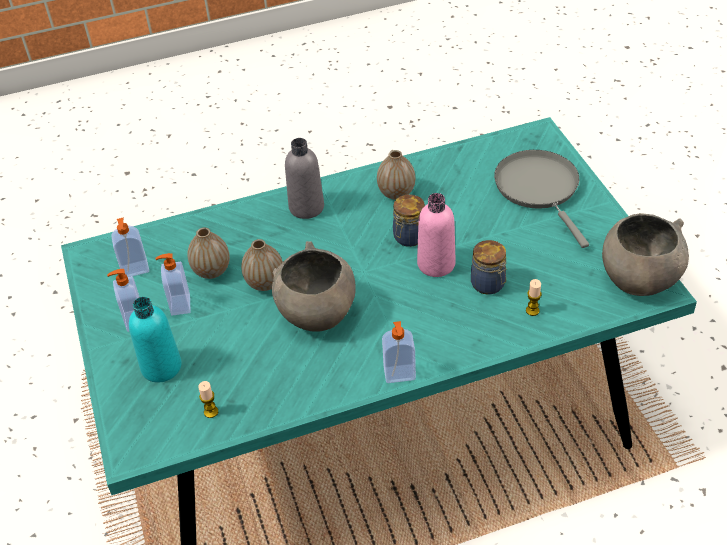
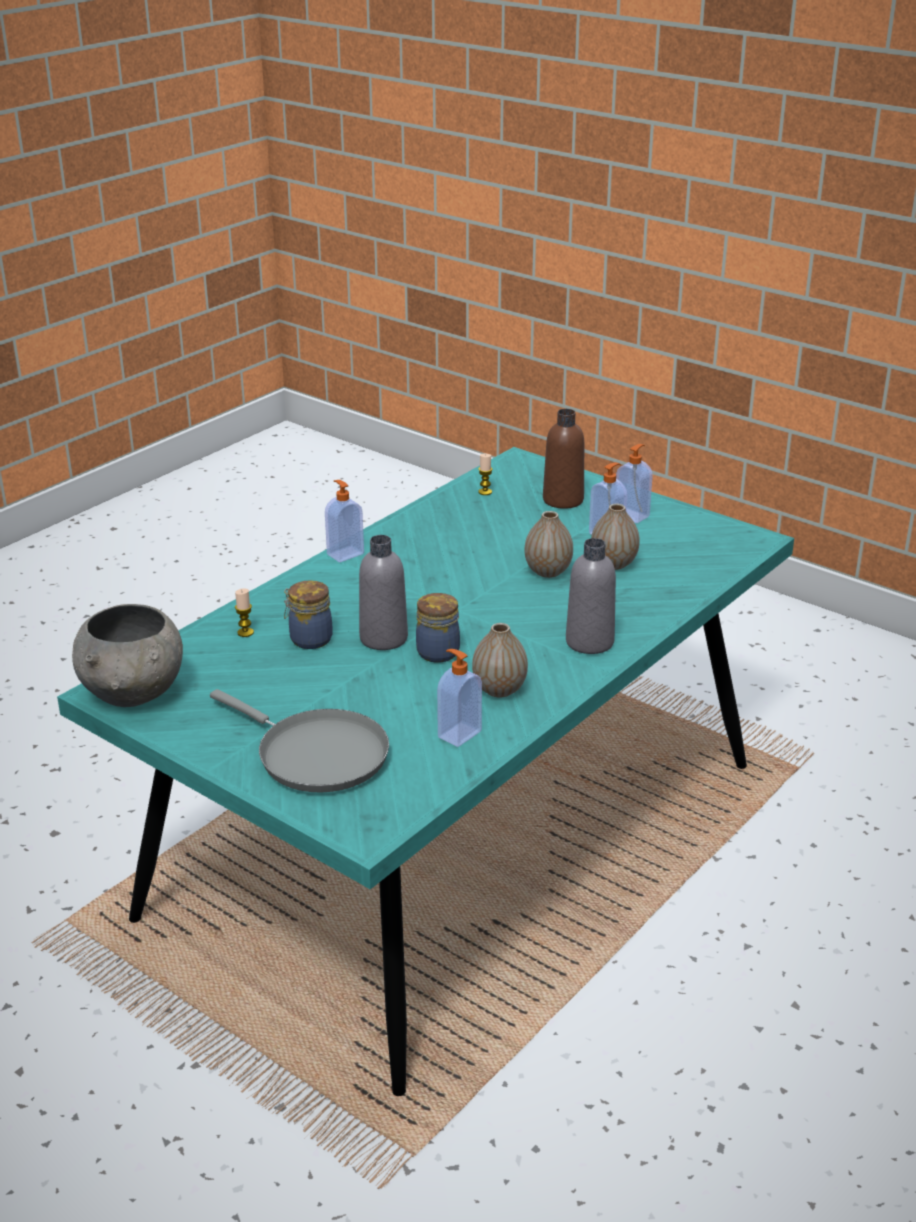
camera: 145 degrees right, 15 degrees down
soap dispenser [112,217,149,277] -> soap dispenser moved to [437,649,482,747]
turquoise bottle [129,297,182,383] -> brown bottle [543,409,584,509]
grey bowl [272,241,356,332] -> none
pink bottle [417,193,456,277] -> grey bottle [359,535,408,650]

